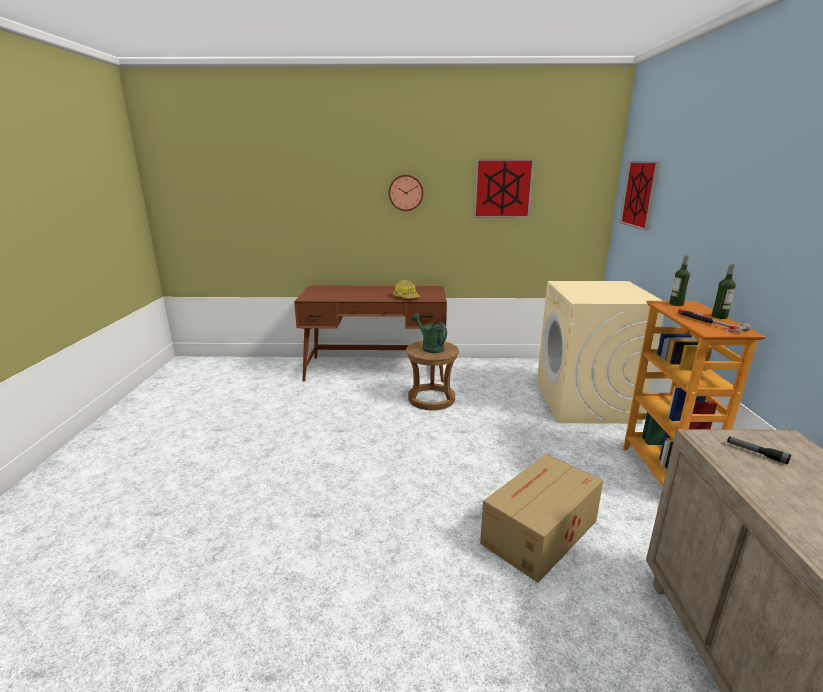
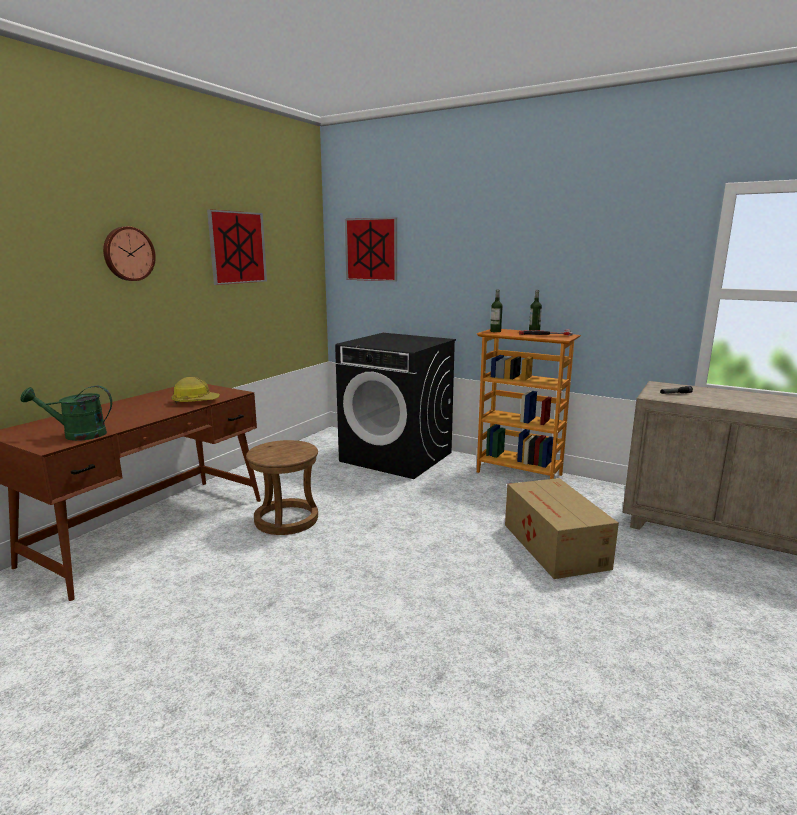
camera: 60 degrees left, 5 degrees down
green watering can [412,313,447,353] -> green watering can moved to [21,386,112,441]
beige washing machine [537,281,664,424] -> black washing machine [335,333,456,479]

